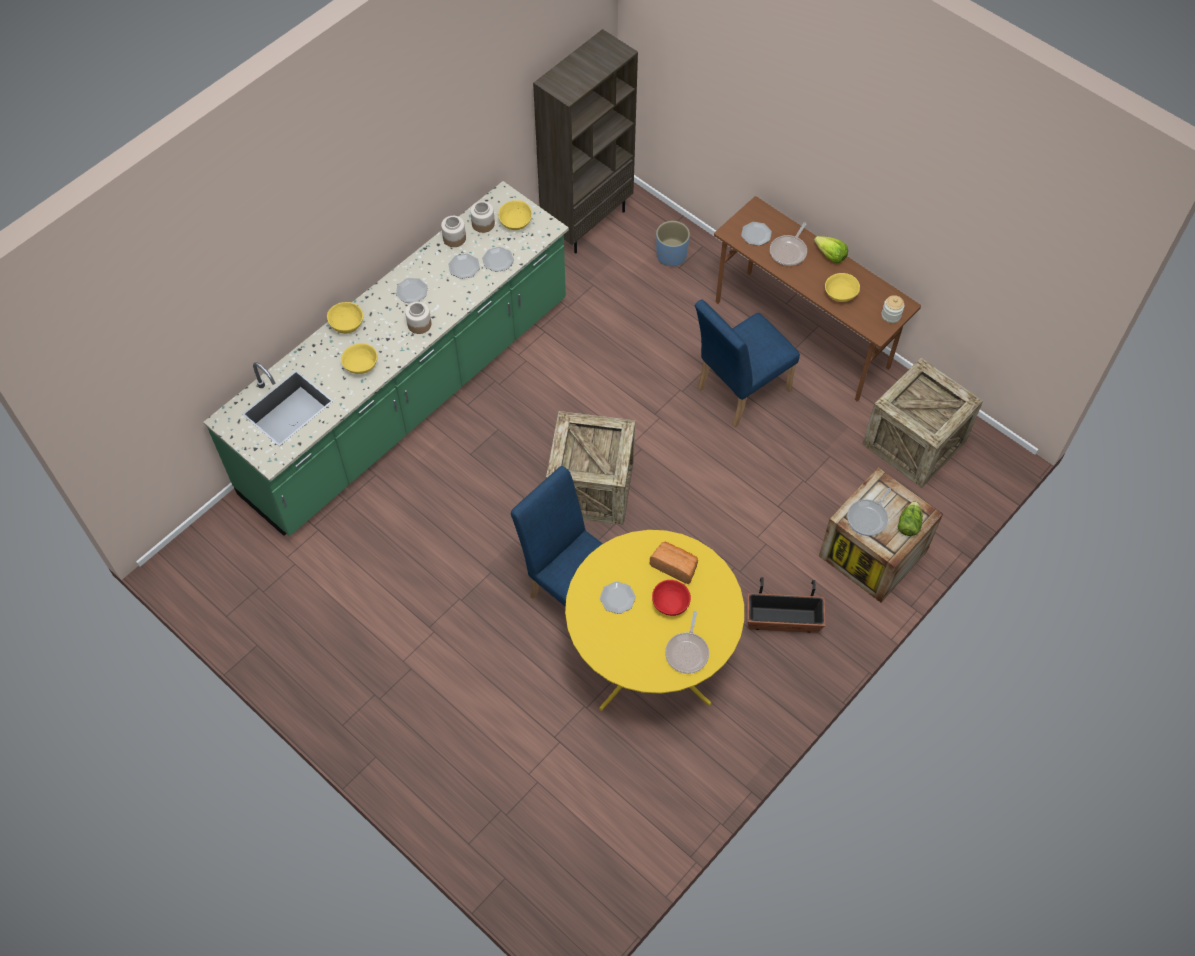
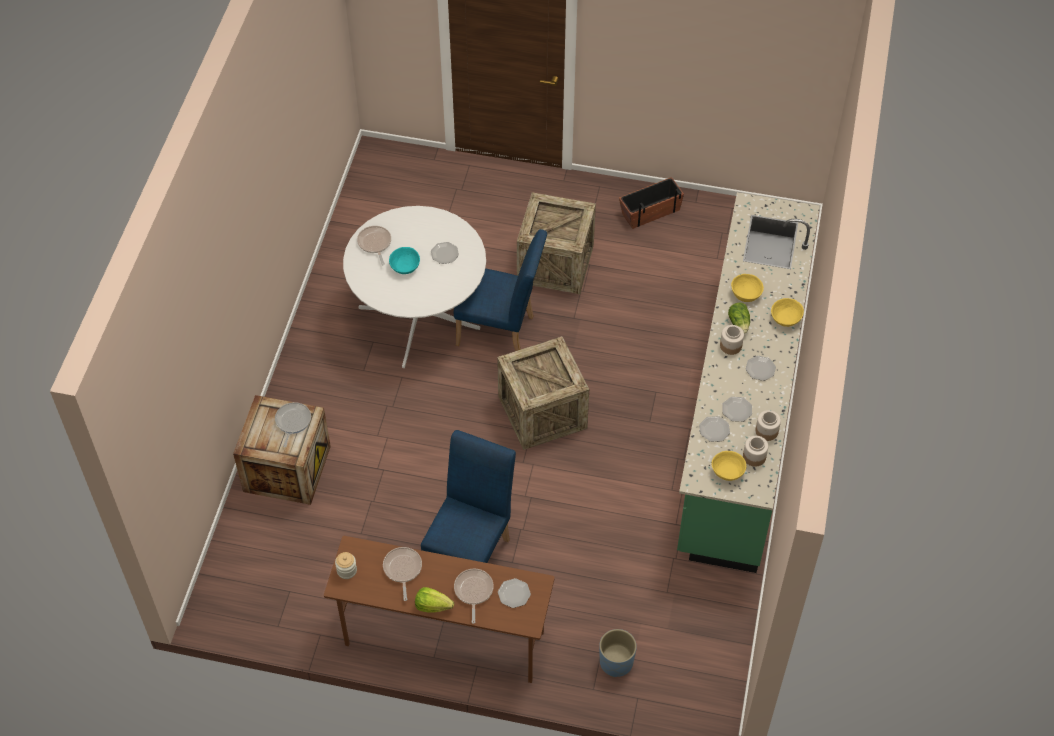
camera: 150 degrees right, 5 degrees down
brown bookcase [533,29,638,254] -> none
yellow dining table [565,530,744,711] -> white dining table [343,206,486,368]
bread [649,542,698,584] -> none
red bowl [652,580,691,616] -> turquoise bowl [389,247,420,274]
planter [747,577,825,633] -> planter moved to [619,177,684,229]
yellow bowl [825,273,860,302] -> frying pan [383,547,422,601]
crate [863,358,983,488] -> crate moved to [517,192,596,294]
lettuce [898,501,923,536] -> lettuce moved to [728,302,750,334]

